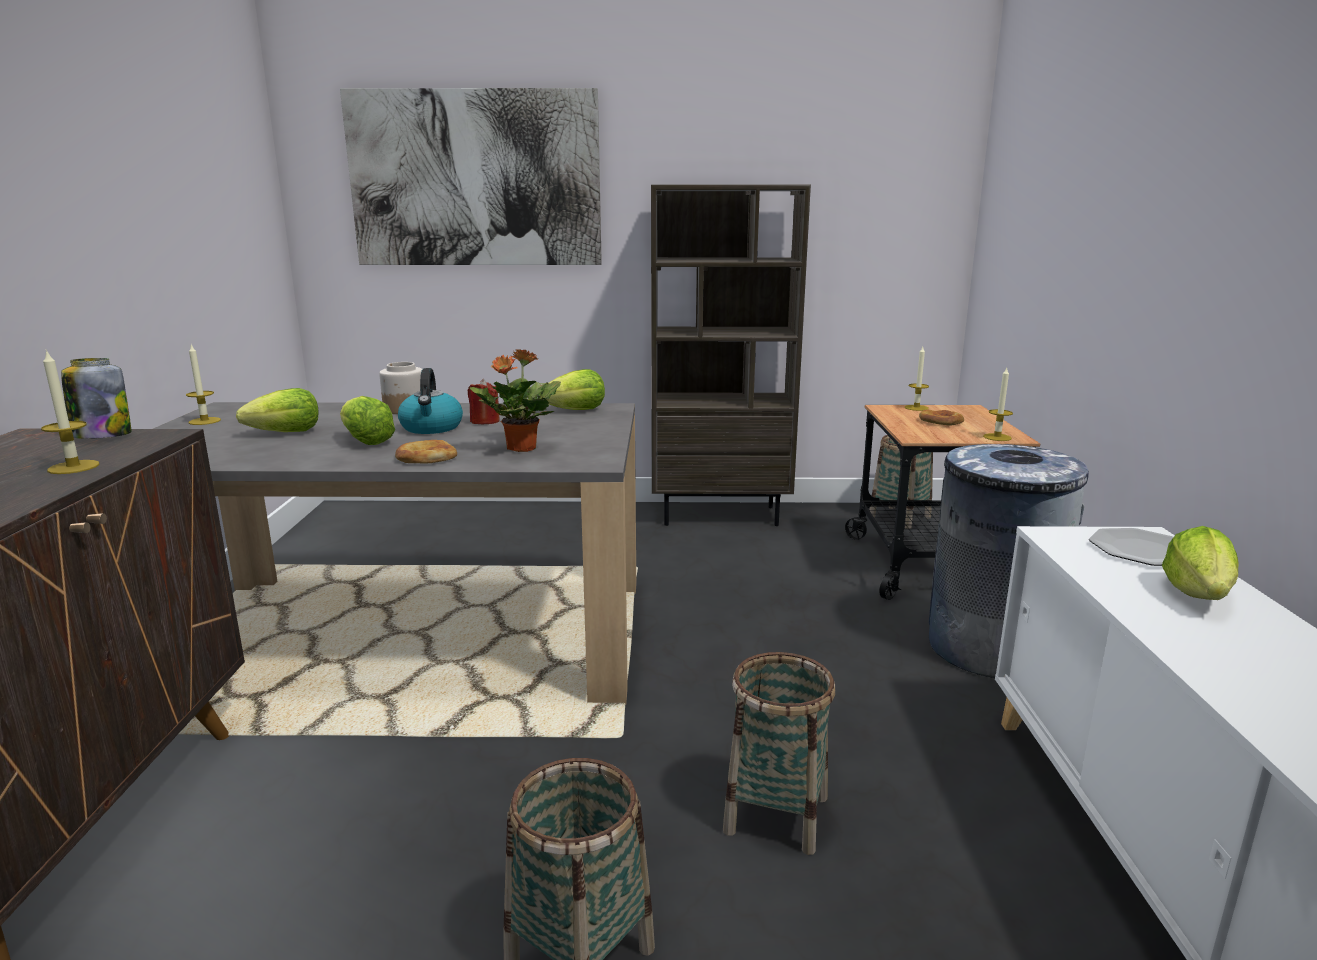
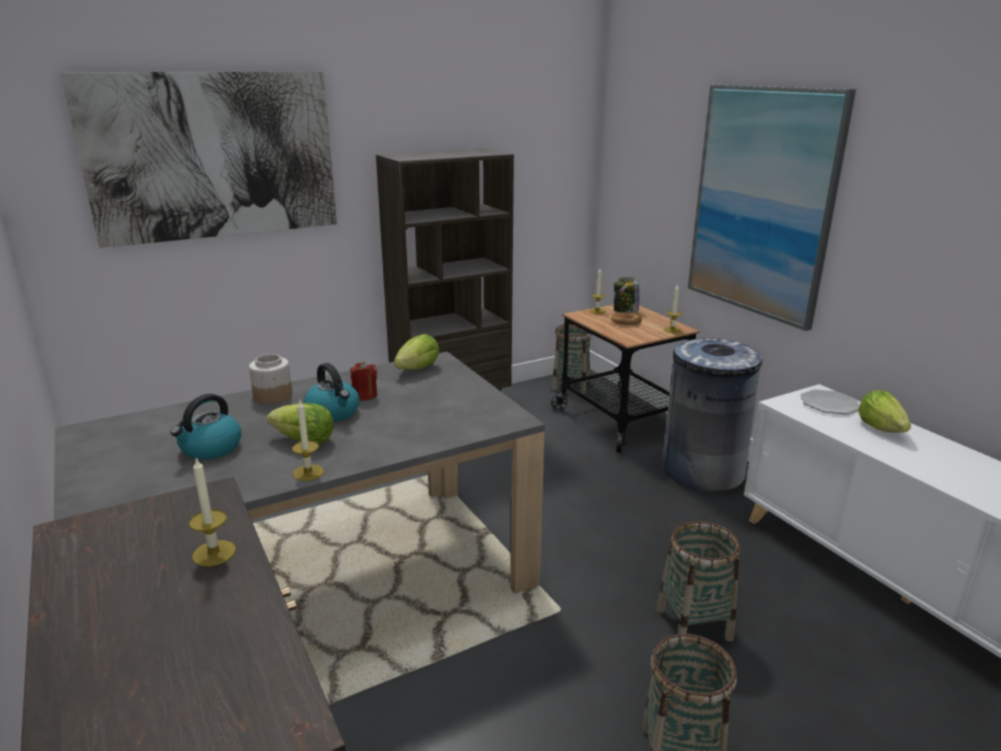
camera: 30 degrees left, 5 degrees up
jar [61,358,132,439] -> jar moved to [614,277,639,313]
candle [186,344,221,425] -> candle moved to [292,400,324,481]
lettuce [236,388,319,432] -> kettle [171,394,241,460]
bread [395,440,457,463] -> none
potted plant [470,349,561,452] -> none
none -> picture [688,84,856,331]

